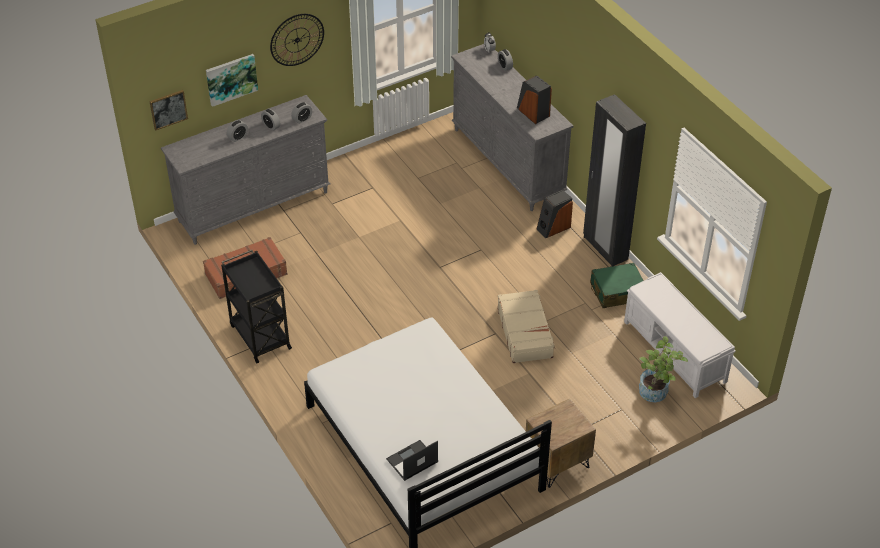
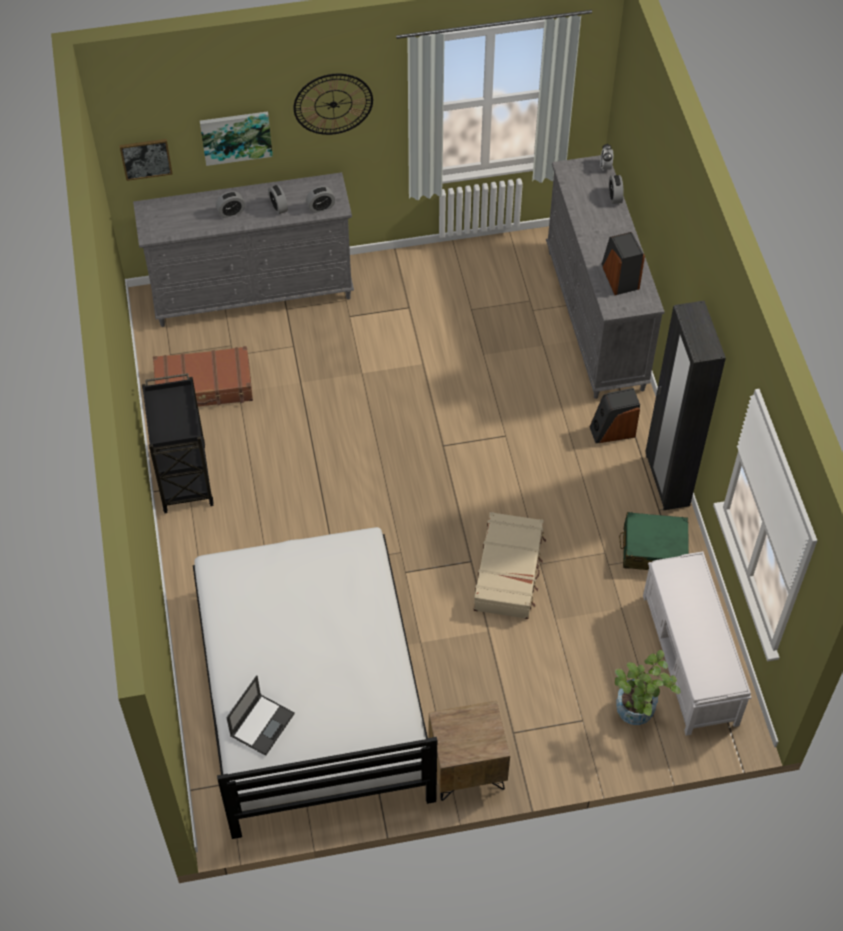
camera: 20 degrees right, 10 degrees up
laptop [386,440,438,481] -> laptop turned 135 degrees clockwise [226,675,295,756]

